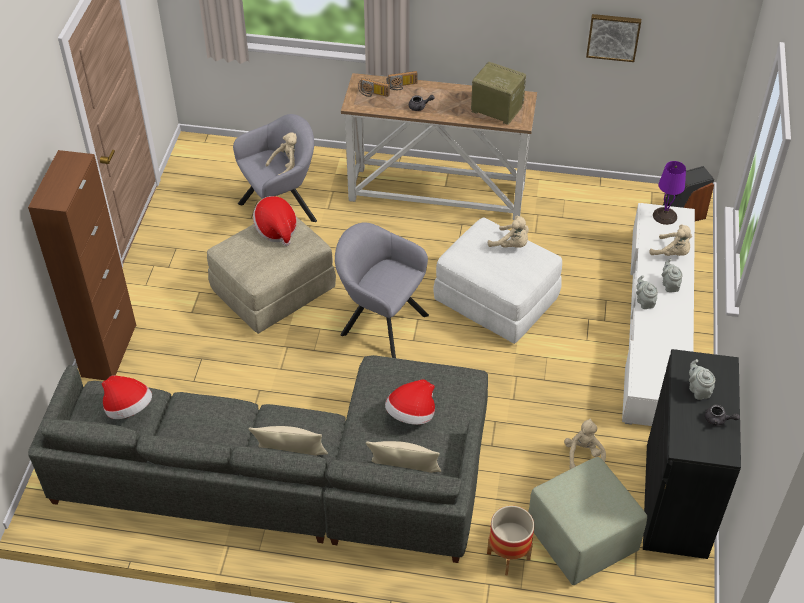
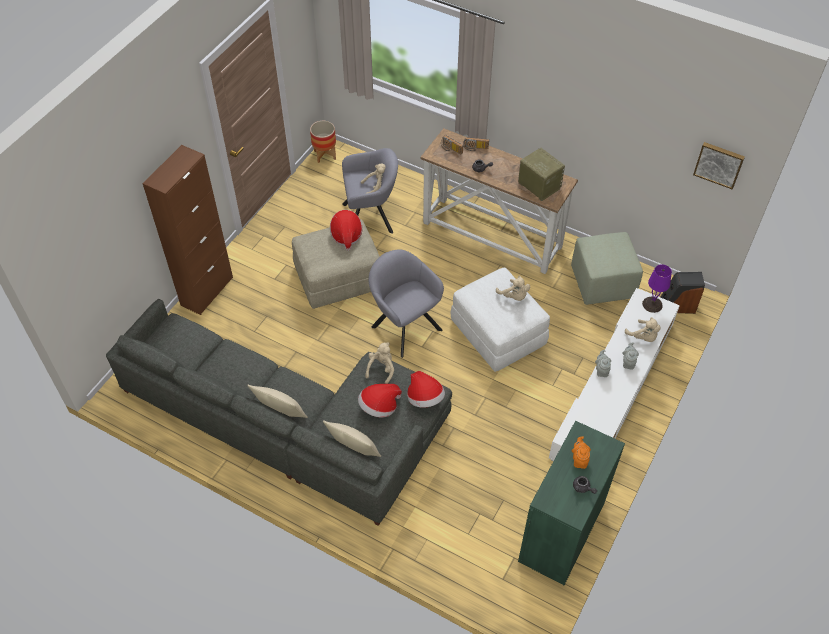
camera: 20 degrees right, 5 degrees up
hat [102,375,152,419] -> hat moved to [407,371,445,408]
planter [487,506,534,576] -> planter moved to [310,121,336,163]
green ottoman [528,457,647,585] -> green ottoman moved to [571,232,643,305]
beige plush toy [564,419,606,469] -> beige plush toy moved to [365,342,394,384]
picture [586,14,641,62] -> picture moved to [693,142,745,189]
black cabinet [643,349,741,559] -> green cabinet [518,421,625,585]
grey teapot [689,359,715,400] -> orange teapot [571,436,591,469]

